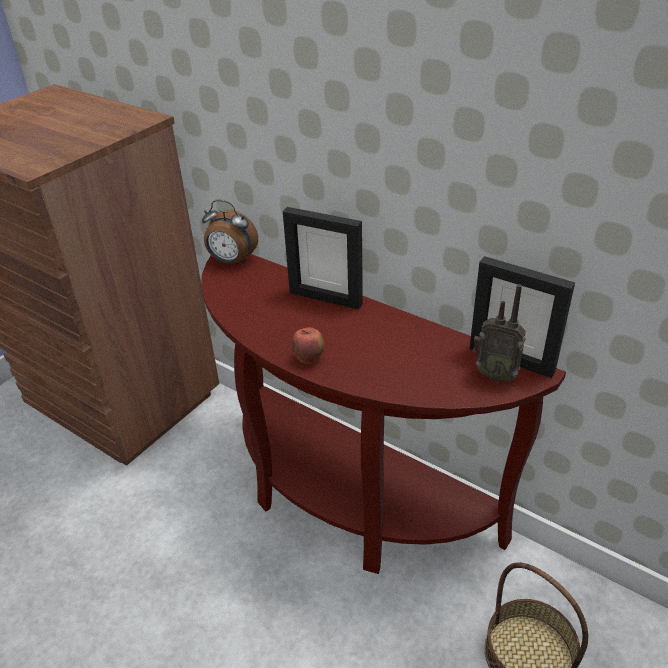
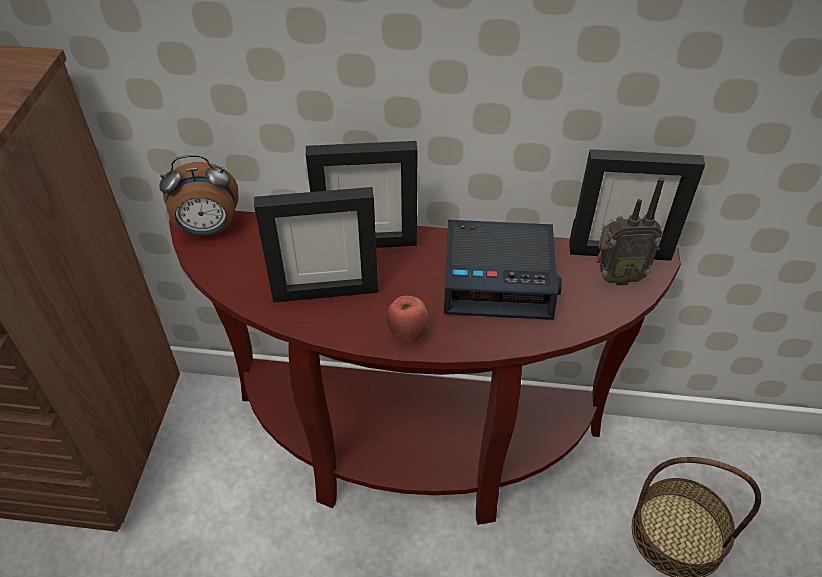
camera: 30 degrees left, 10 degrees up
none -> picture frame [254,187,378,303]
none -> alarm clock [444,220,562,320]

